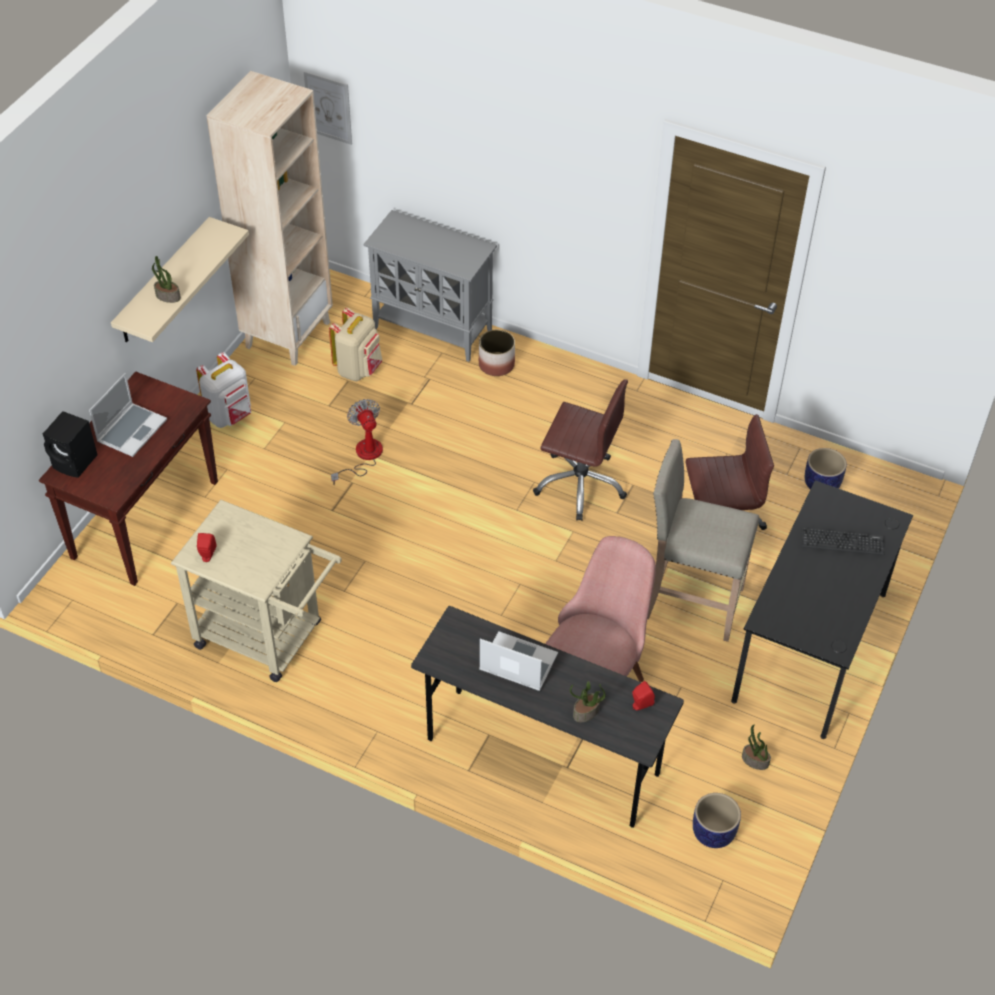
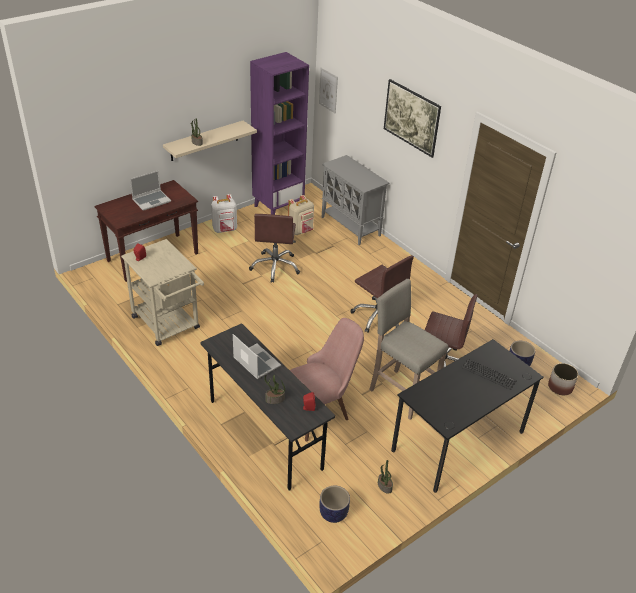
camera: 25 degrees right, 10 degrees down
black speaker [43,411,97,478] -> none
beige bookcase [206,71,333,366] -> purple bookcase [250,52,309,215]
fan [331,399,383,485] -> brown office chair [249,214,300,283]
planter [479,330,515,376] -> planter moved to [548,363,578,395]
none -> picture [384,79,441,158]

